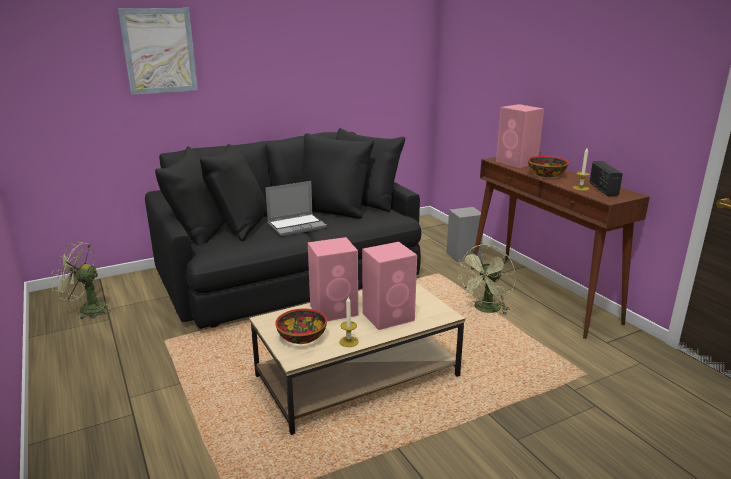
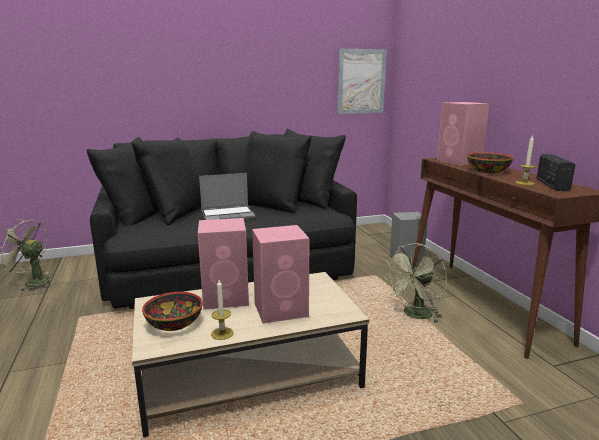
camera: 10 degrees right, 5 degrees down
picture [118,8,198,95] -> picture moved to [337,49,387,114]

